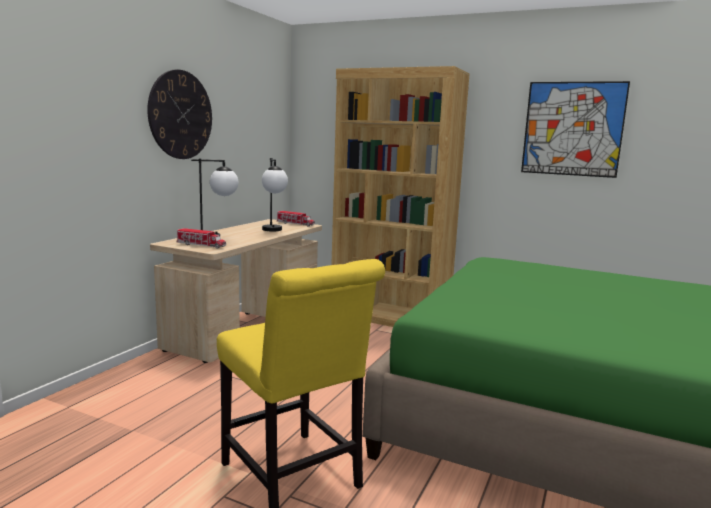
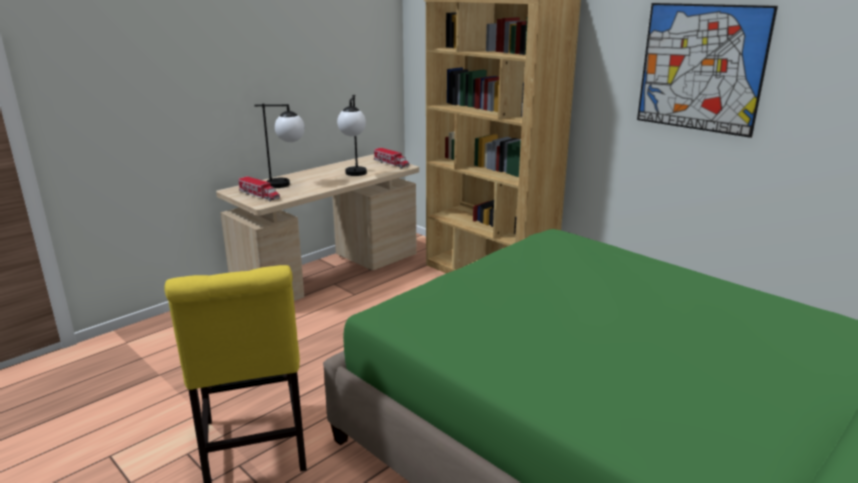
camera: 20 degrees right, 10 degrees up
wall clock [147,70,212,159] -> none

